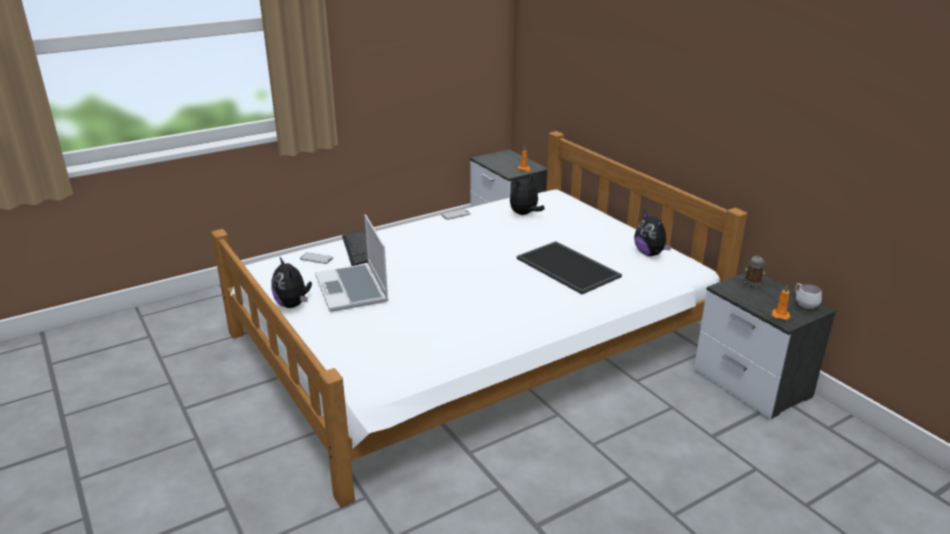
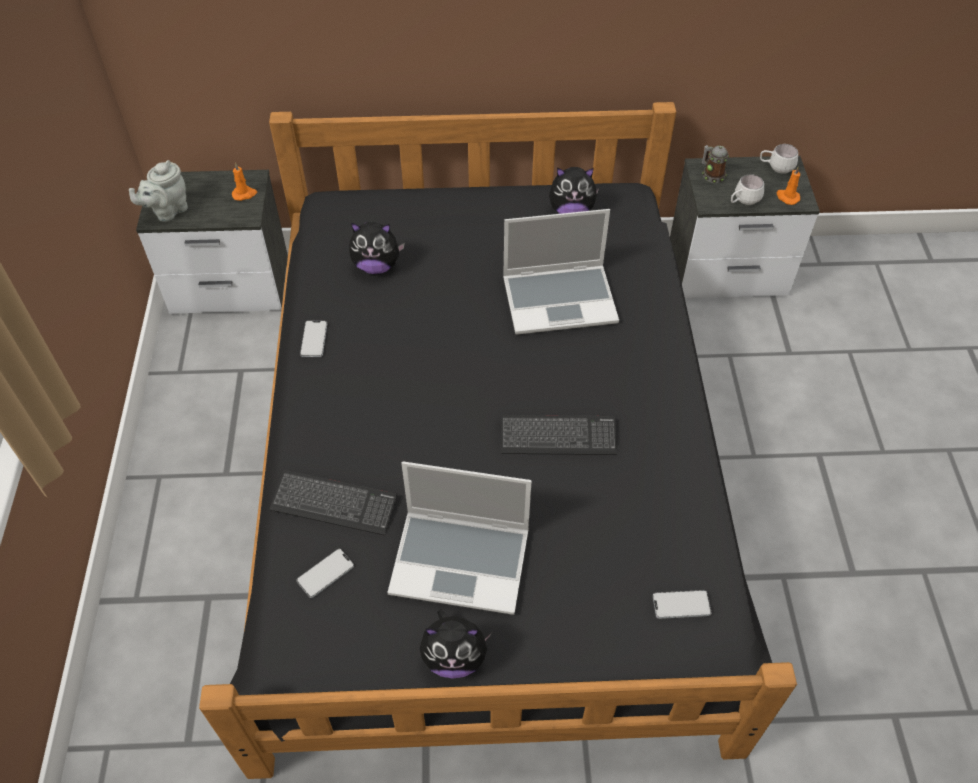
camera: 60 degrees left, 25 degrees up
white bed [211,131,747,507] -> black bed [199,102,797,779]
plush toy [510,175,545,215] -> plush toy turned 75 degrees counterclockwise [349,222,405,274]
tray [517,241,622,294] -> laptop [503,209,619,335]
none -> grey teapot [129,160,188,222]
none -> keyboard [501,415,617,455]
none -> phone [653,590,712,619]
none -> white mug [731,174,764,205]

